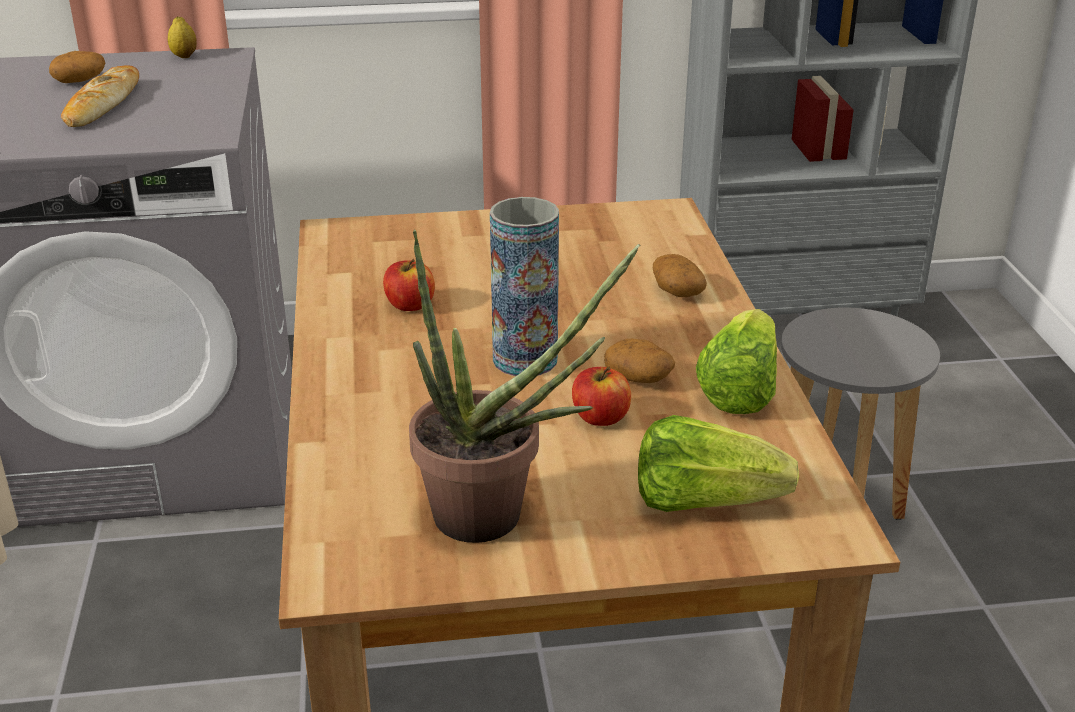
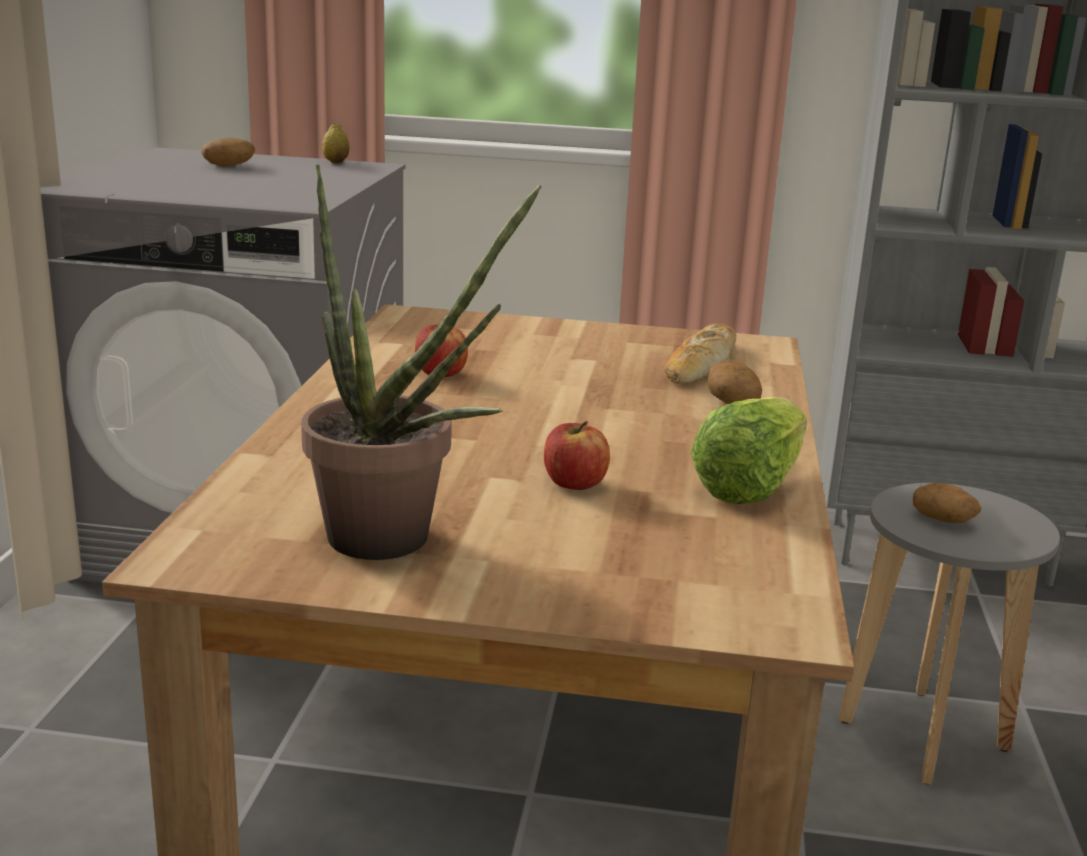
camera: 15 degrees right, 10 degrees down
bread [61,65,139,127] -> bread moved to [664,324,736,384]
vase [490,197,559,376] -> none
potato [604,338,675,383] -> potato moved to [913,483,981,523]
lettuce [638,415,799,512] -> none

